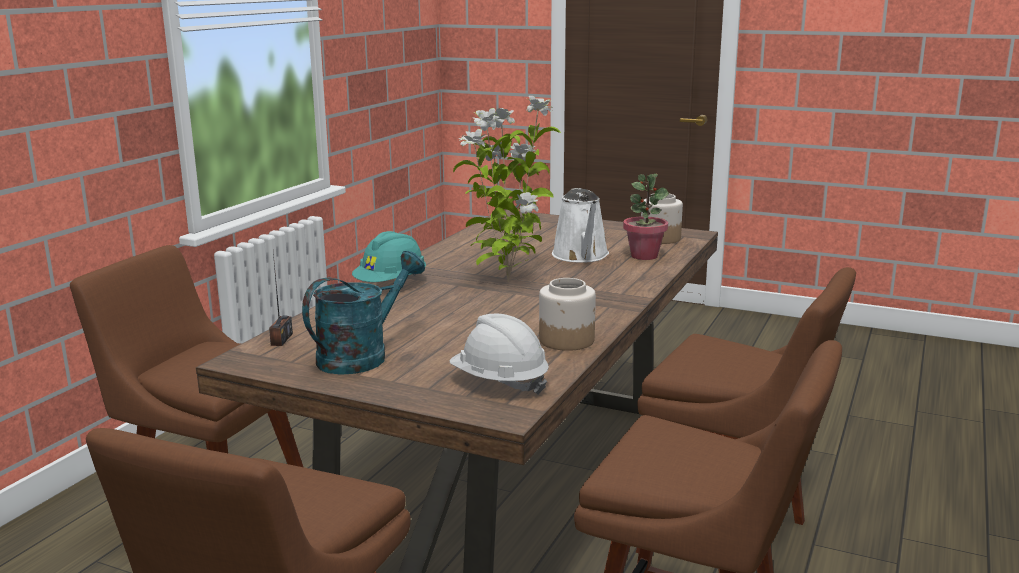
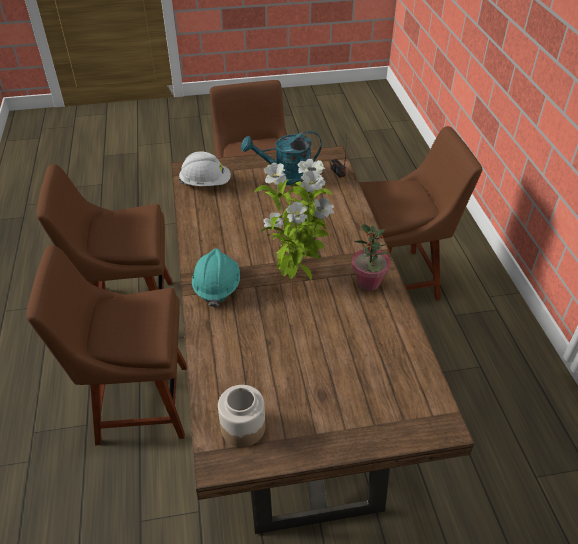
camera: 145 degrees right, 25 degrees up
turquoise watering can [302,251,425,375] -> turquoise watering can turned 75 degrees clockwise [241,131,322,186]
turquoise hard hat [352,231,426,282] -> turquoise hard hat moved to [192,248,240,307]
jar [539,278,596,351] -> none
white watering can [552,188,609,262] -> none
potted plant [623,174,669,260] -> potted plant moved to [352,224,391,291]

